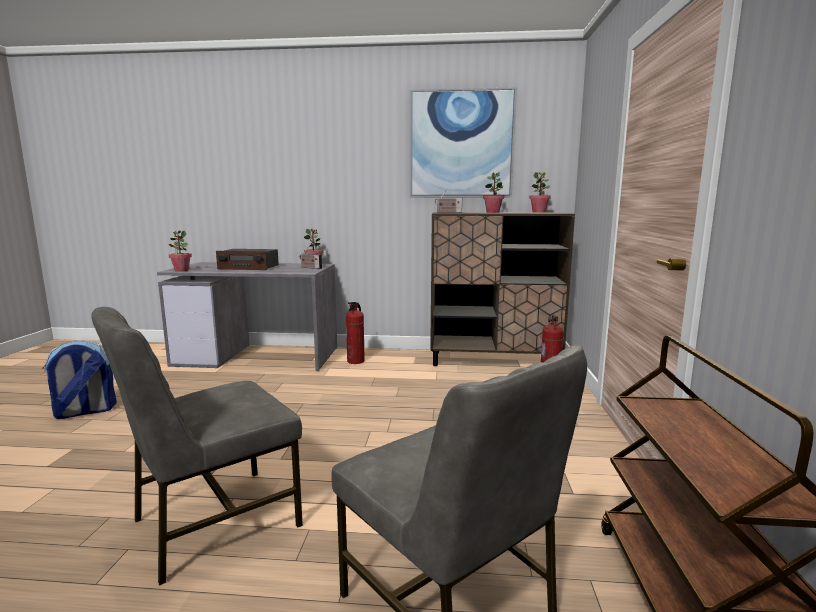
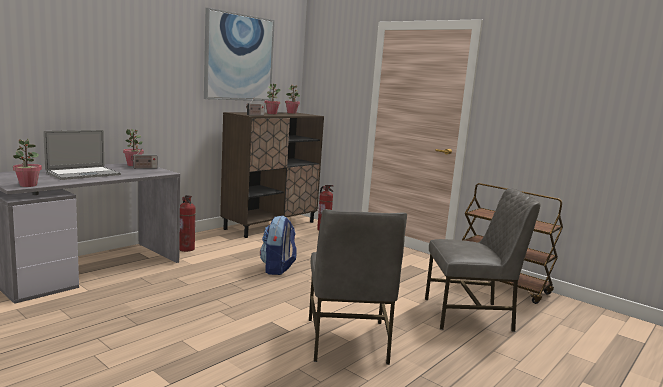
camera: 55 degrees left, 0 degrees up
backpack [42,341,117,419] -> backpack moved to [260,215,297,275]
radio [216,249,279,270] -> laptop [43,130,121,180]

